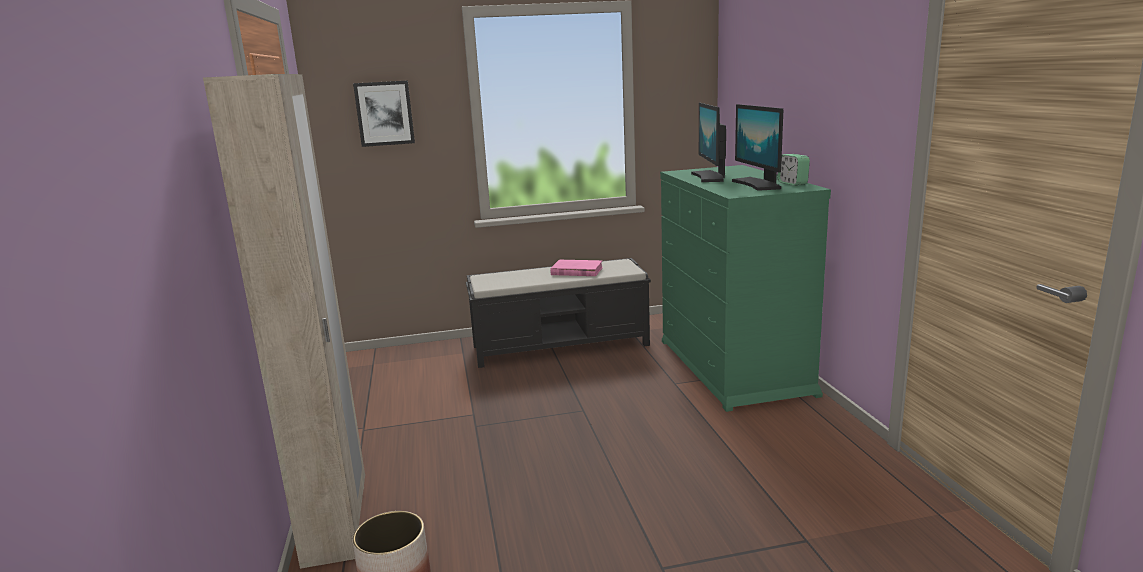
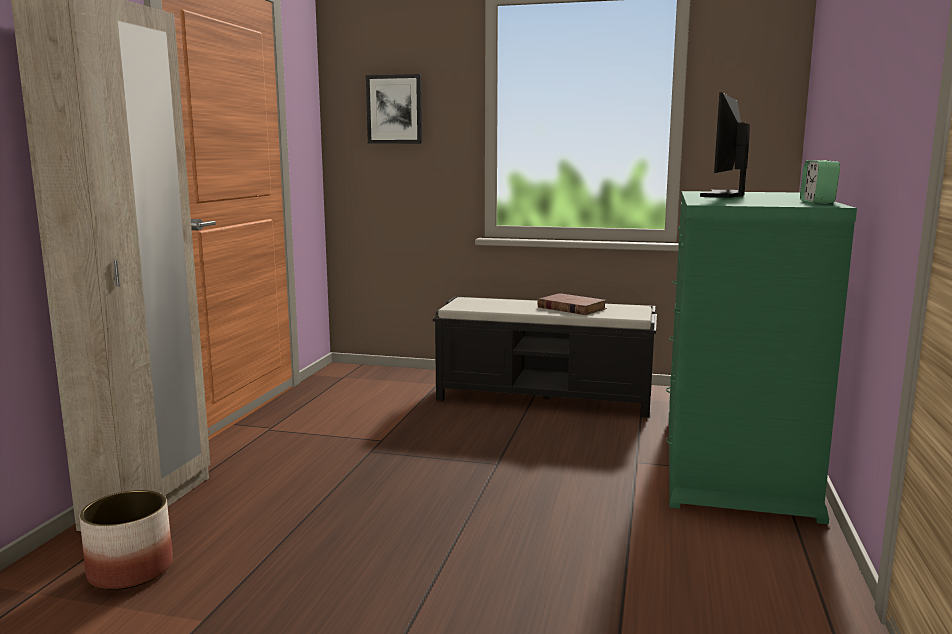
camera: 25 degrees right, 5 degrees down
pink book [550,260,603,276] -> brown book [537,293,607,315]
monitor [732,104,783,191] -> none

